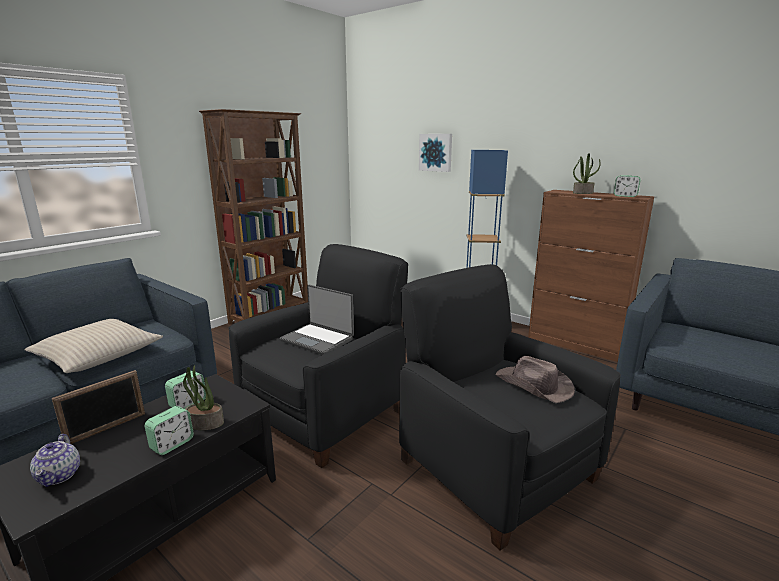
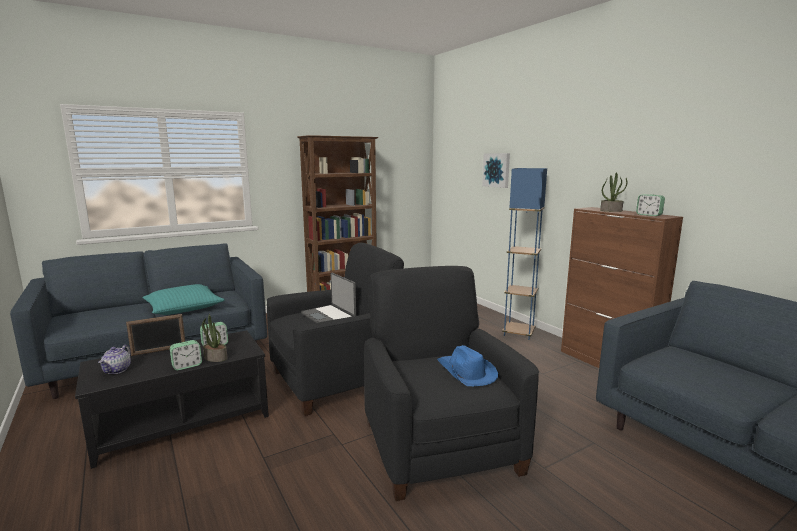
camera: 20 degrees right, 5 degrees down
beige pillow [24,319,163,373] -> turquoise pillow [142,284,225,315]
brown hat [495,356,575,403] -> blue hat [437,345,498,386]

